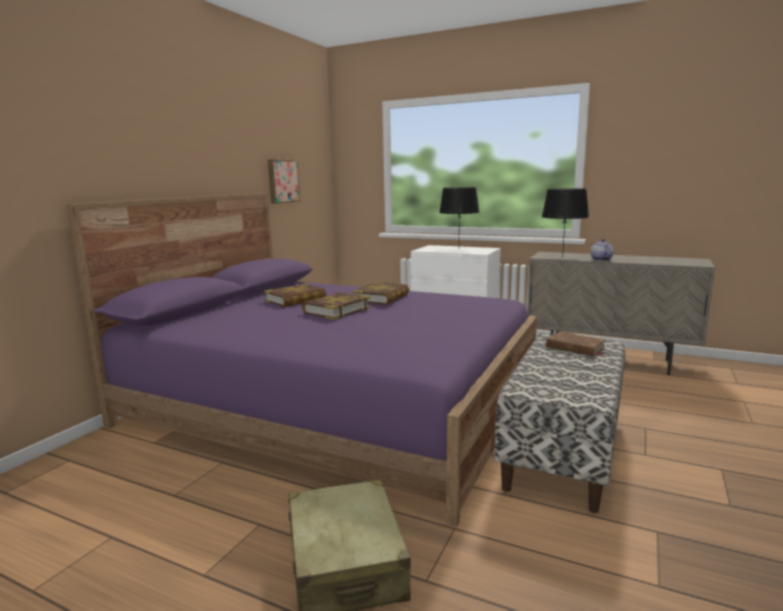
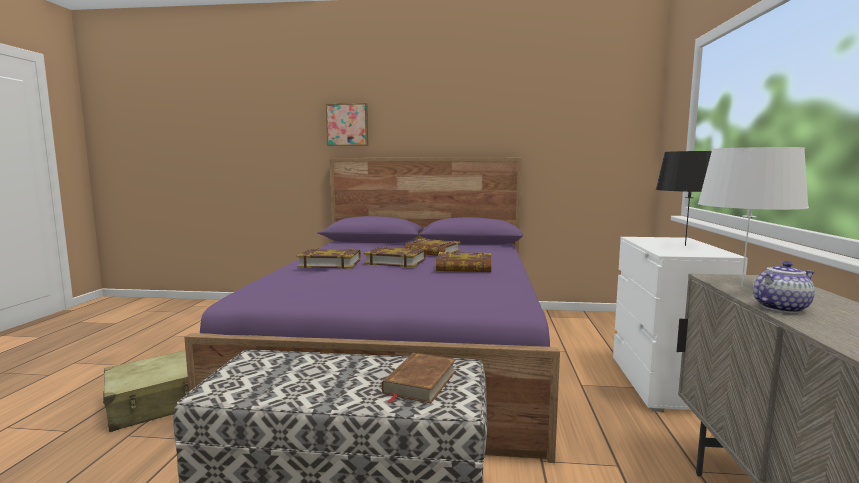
camera: 70 degrees right, 5 degrees down
picture [268,159,300,204] -> picture moved to [325,103,368,146]
black table lamp [542,188,589,258] -> white table lamp [698,147,809,287]
none -> book [296,248,361,269]

